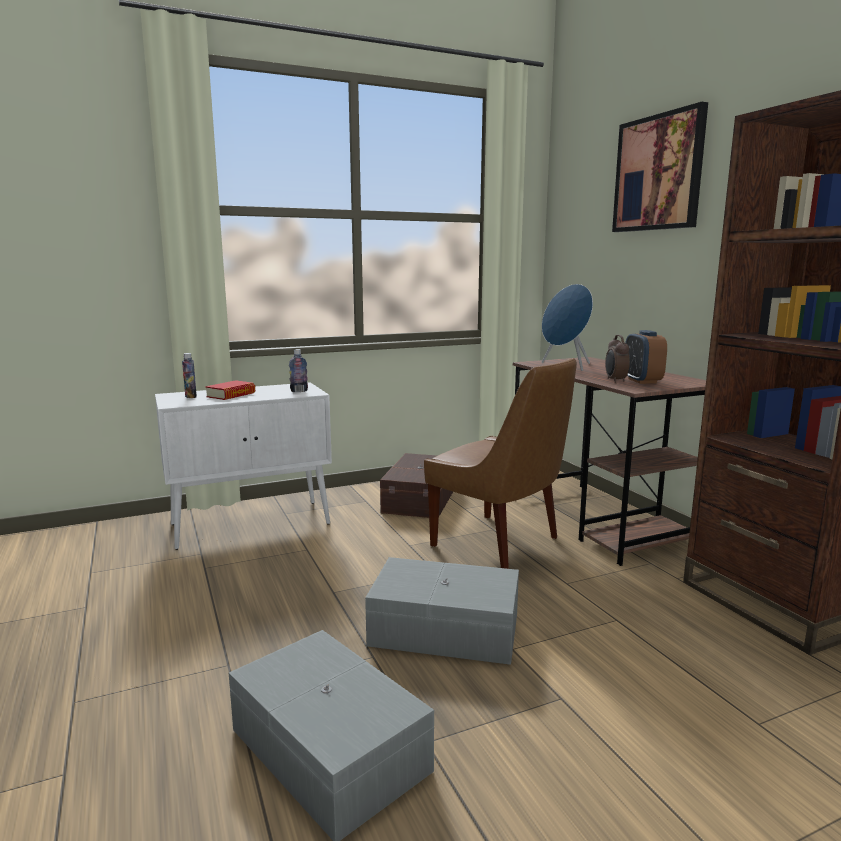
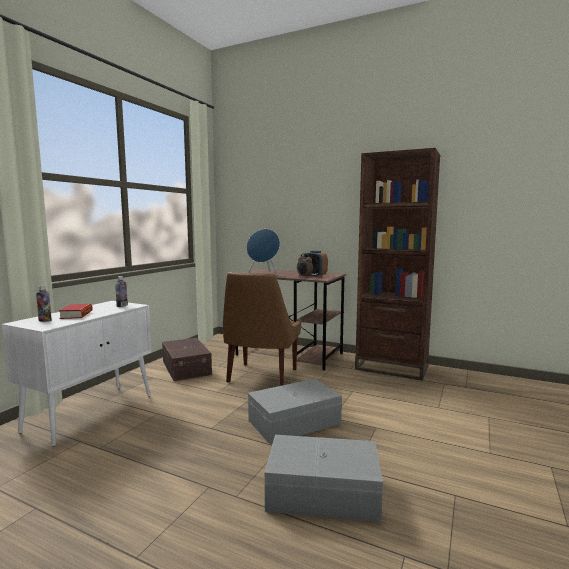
camera: 40 degrees left, 5 degrees down
brown chair [424,358,577,569] -> brown chair turned 105 degrees clockwise [223,272,301,386]
picture [612,102,708,232] -> none

